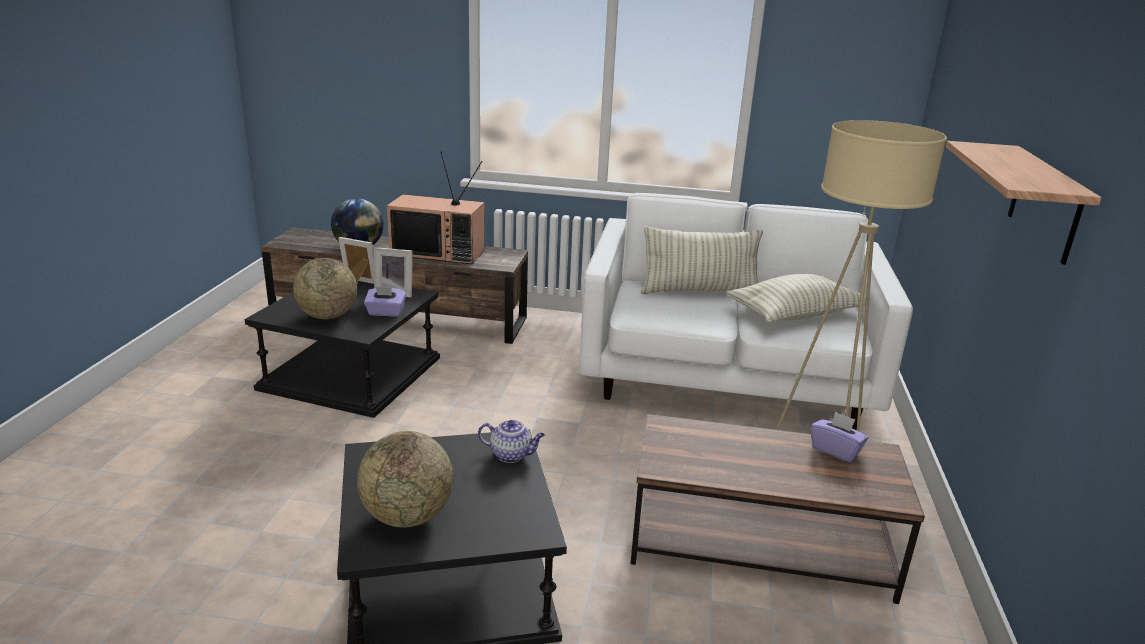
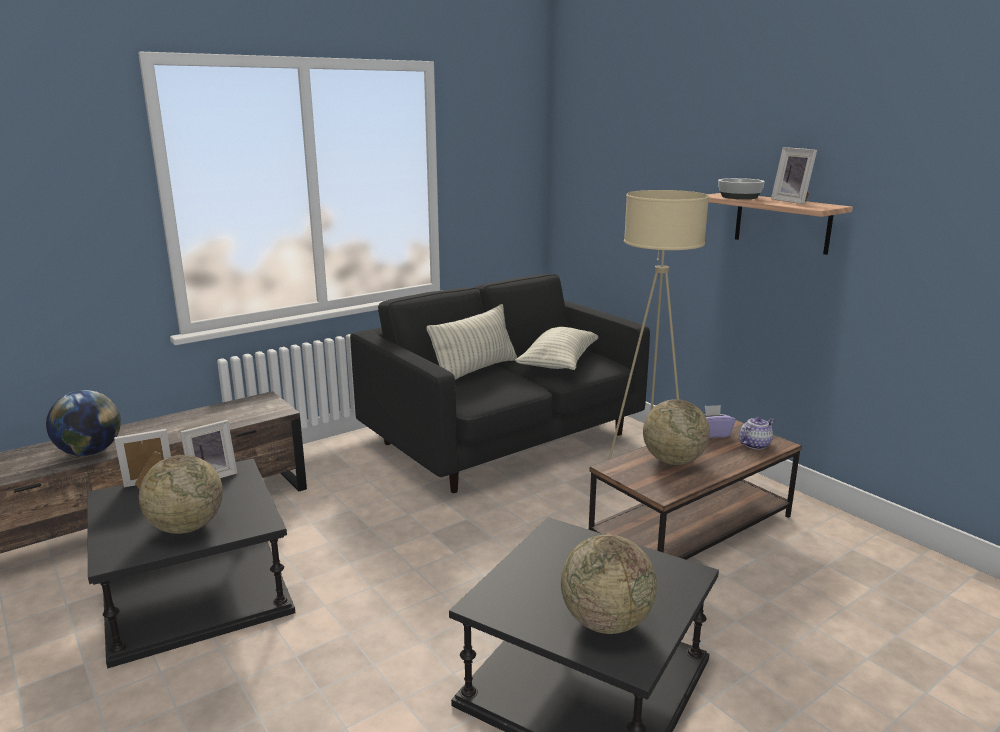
camera: 45 degrees left, 5 degrees down
purple tissue box [364,286,406,317] -> none
television [387,152,485,264] -> none
teapot [478,420,545,463] -> teapot moved to [739,417,775,450]
white sofa [579,193,913,430] -> black sofa [350,274,650,493]
none -> globe [643,399,710,465]
none -> bowl [718,178,765,199]
none -> picture frame [771,147,817,204]

